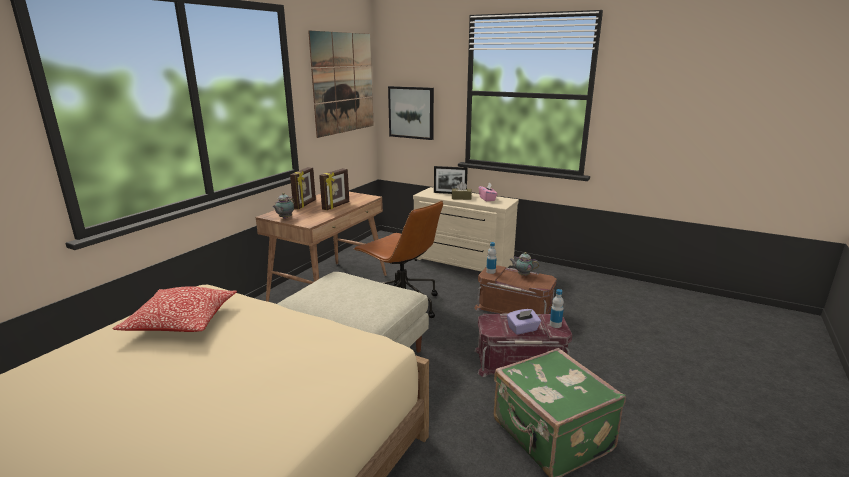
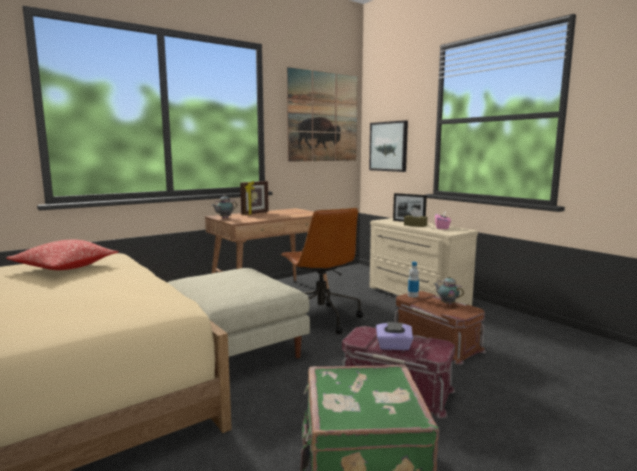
camera: 25 degrees right, 10 degrees down
picture frame [319,168,349,210] -> none
bottle [550,289,564,328] -> none

